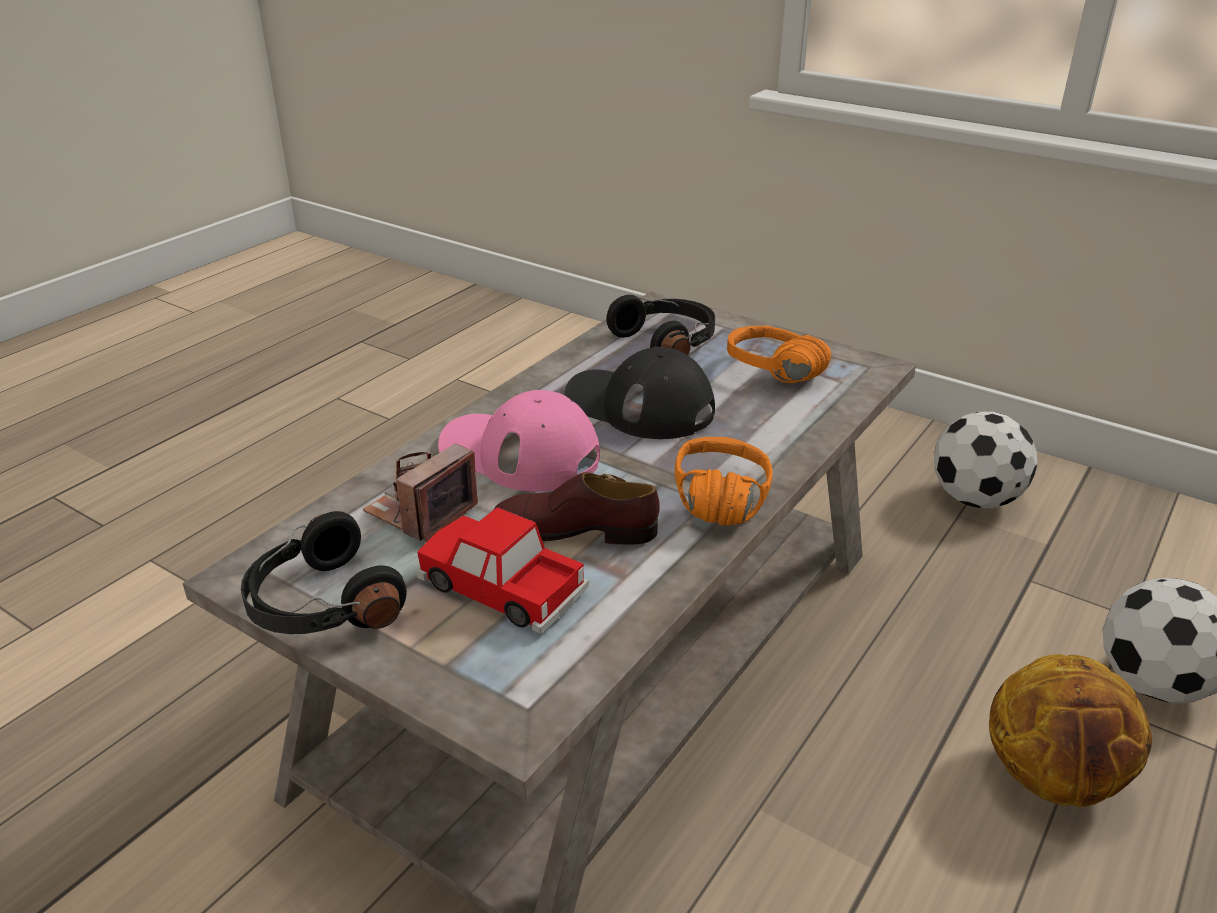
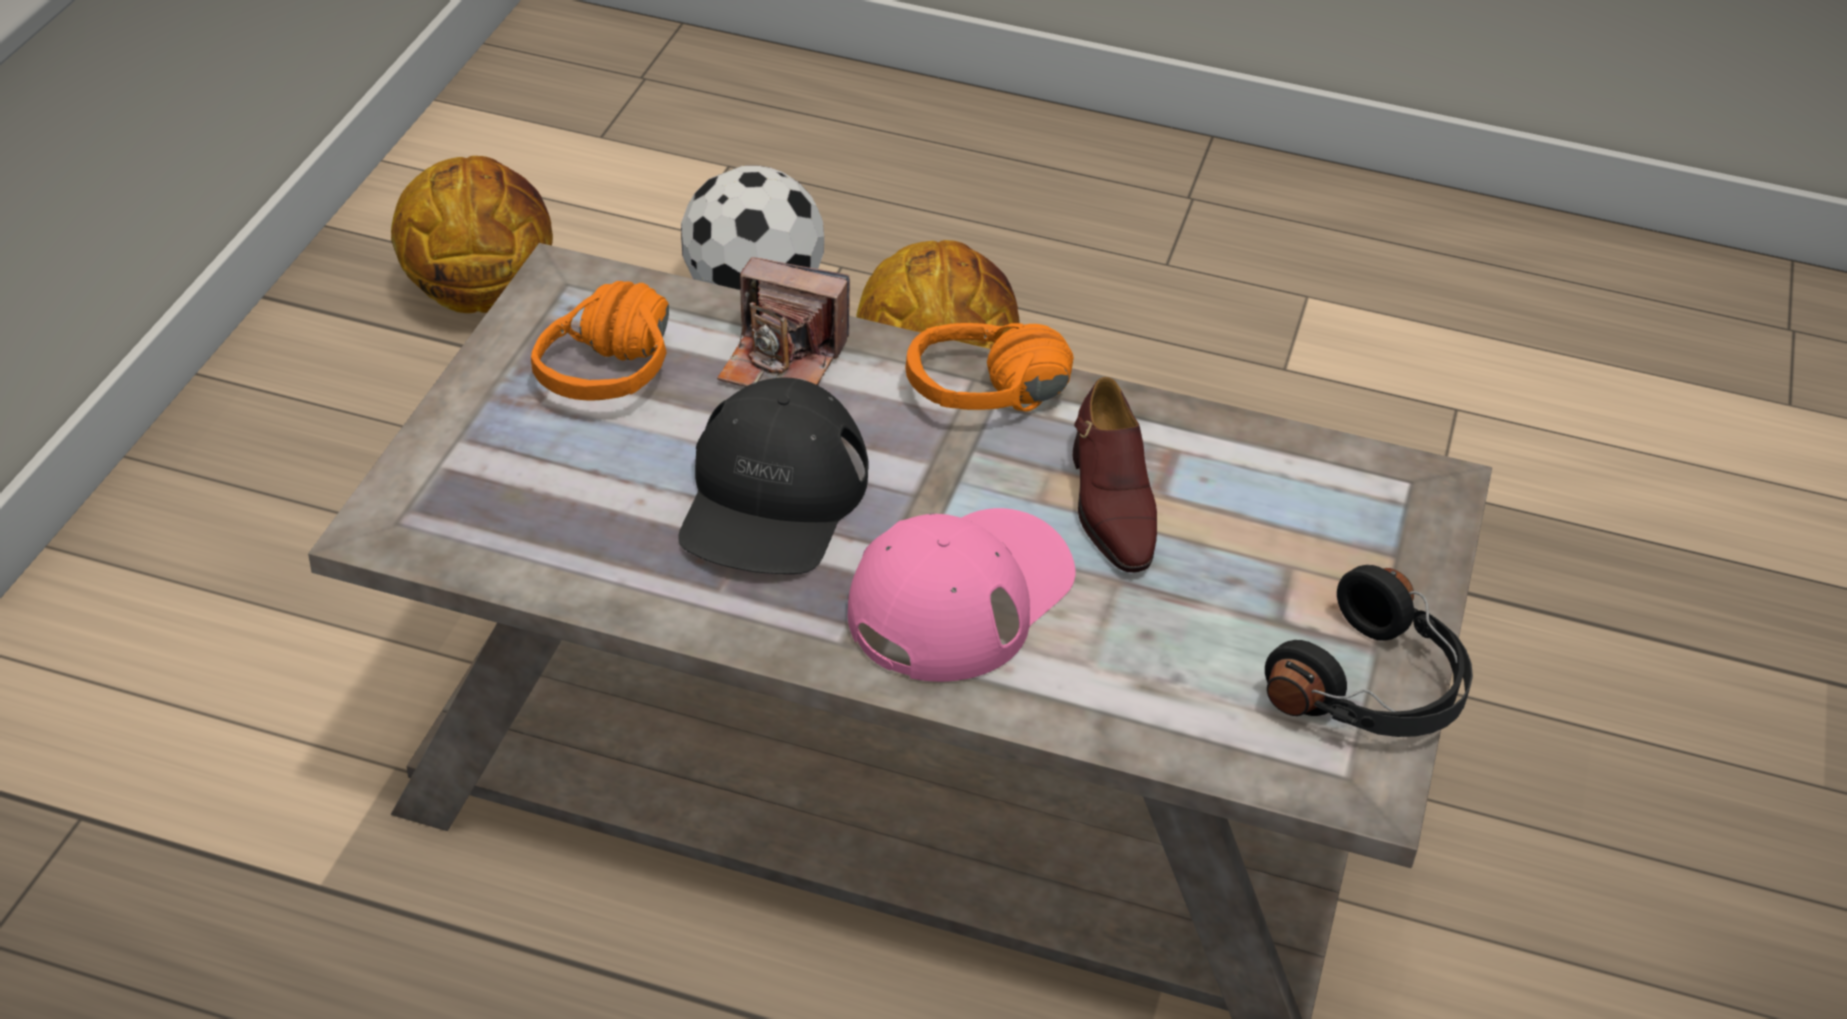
camera: 110 degrees left, 10 degrees up
camera [363,443,478,543] -> camera moved to [717,257,850,387]
toy car [416,507,589,634] -> none
pink cap [438,390,600,492] -> pink cap turned 150 degrees counterclockwise [848,508,1076,682]
black headphones [607,295,715,355] -> none
football [934,412,1038,508] -> none
none -> basketball [391,156,553,313]

